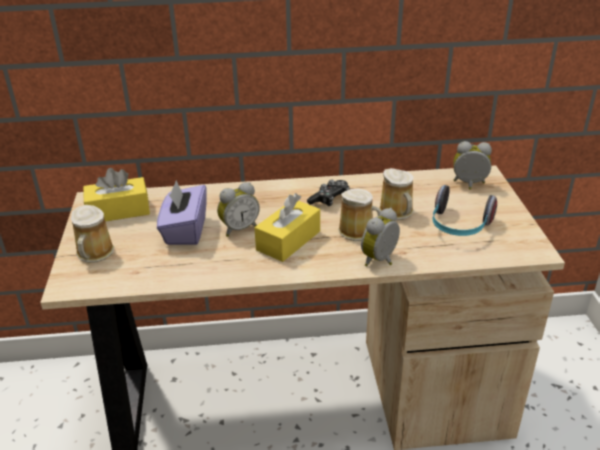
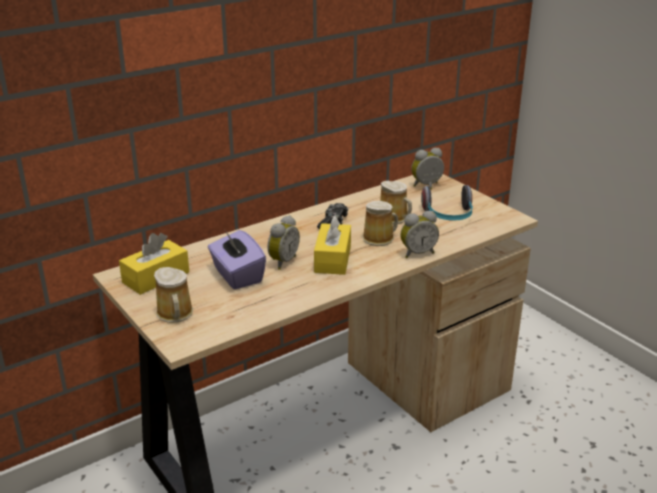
camera: 30 degrees left, 5 degrees down
alarm clock [361,208,400,267] -> alarm clock turned 120 degrees counterclockwise [400,211,439,258]

